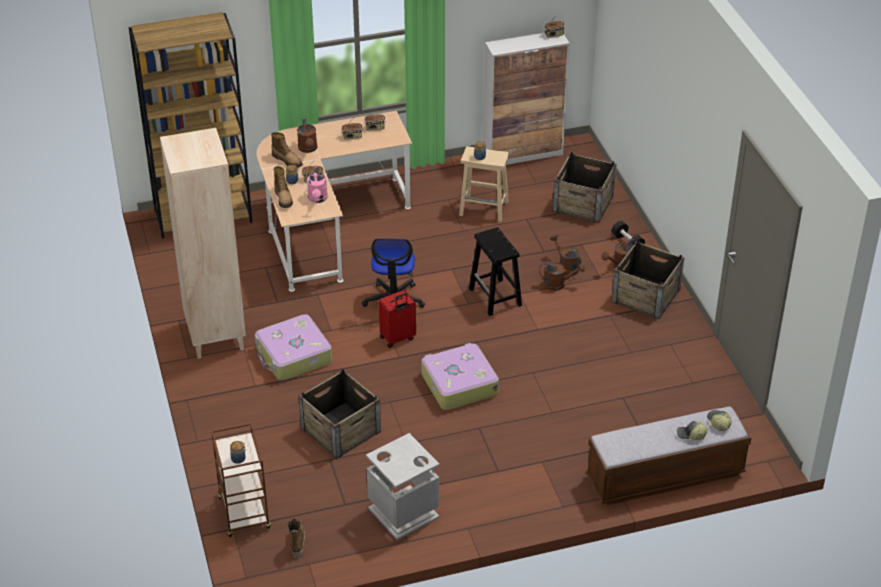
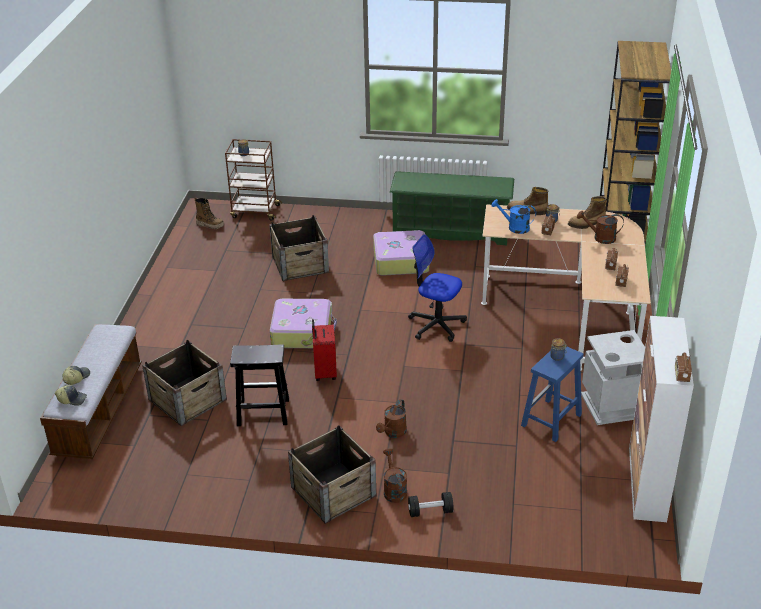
camera: 115 degrees right, 5 degrees down
beige bookcase [160,128,246,359] -> green shoe rack [390,171,514,245]
pink watering can [307,168,328,203] -> blue watering can [492,199,536,234]
grey trash can [366,433,439,540] -> grey trash can moved to [581,330,645,425]
red suitcase [379,290,416,348] -> red suitcase moved to [312,319,337,381]
beige stool [459,146,509,222] -> blue stool [521,347,583,442]
black stool [469,227,522,316] -> black stool moved to [230,344,289,426]
brown watering can [550,234,581,276] -> none
crate [553,152,616,223] -> crate moved to [142,340,227,426]

